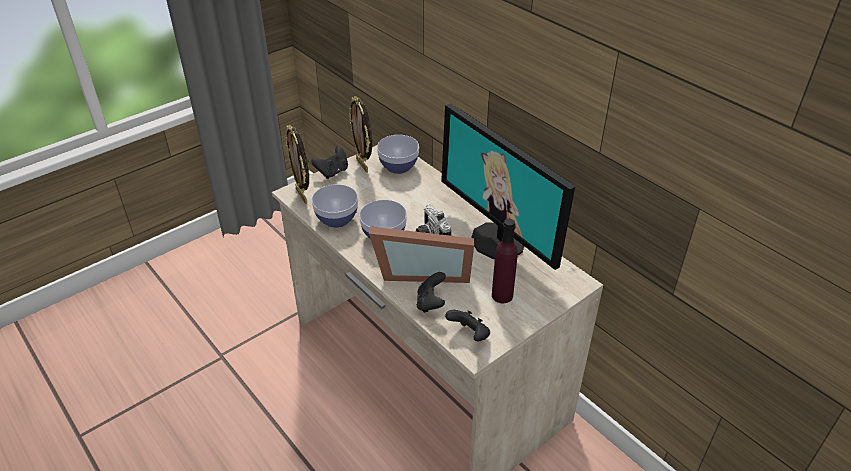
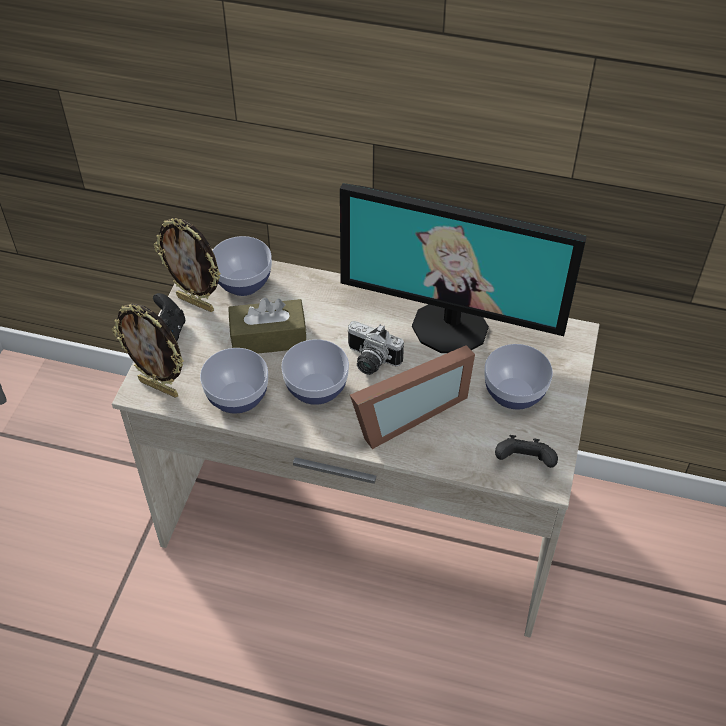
camera: 35 degrees left, 10 degrees up
black game controller [417,272,446,313] -> none
purple bottle [492,219,518,303] -> bowl [484,344,553,410]
none -> brown tissue box [228,297,307,354]

